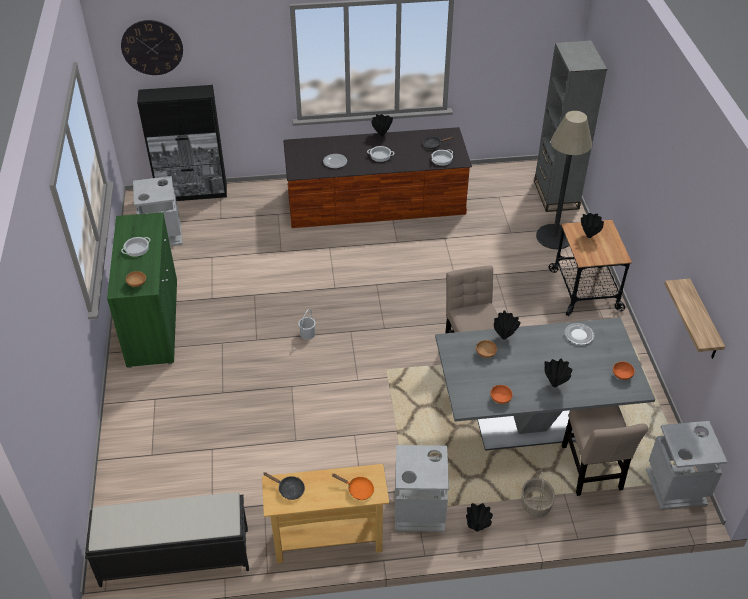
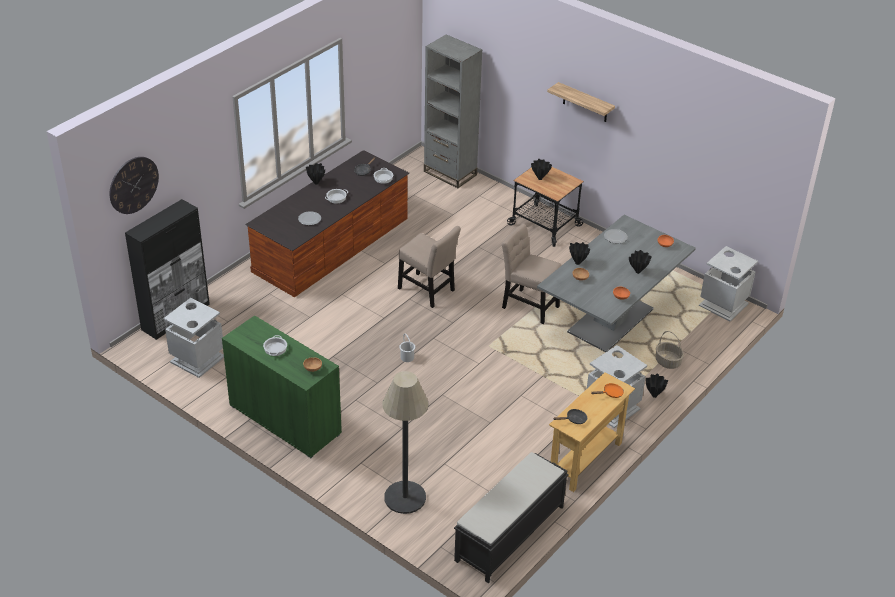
camera: 45 degrees left, 5 degrees down
floor lamp [536,111,593,249] -> floor lamp moved to [382,371,428,514]
beige chair [562,406,648,496] -> beige chair moved to [398,226,461,308]
shelf [665,279,725,359] -> shelf moved to [547,82,615,122]

